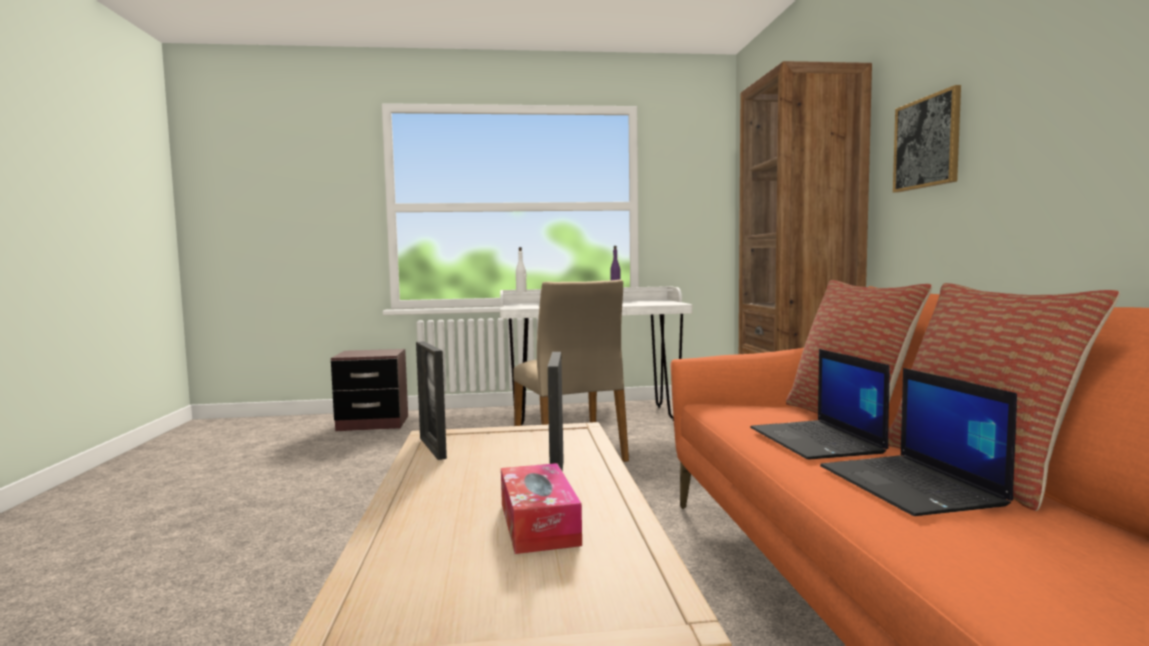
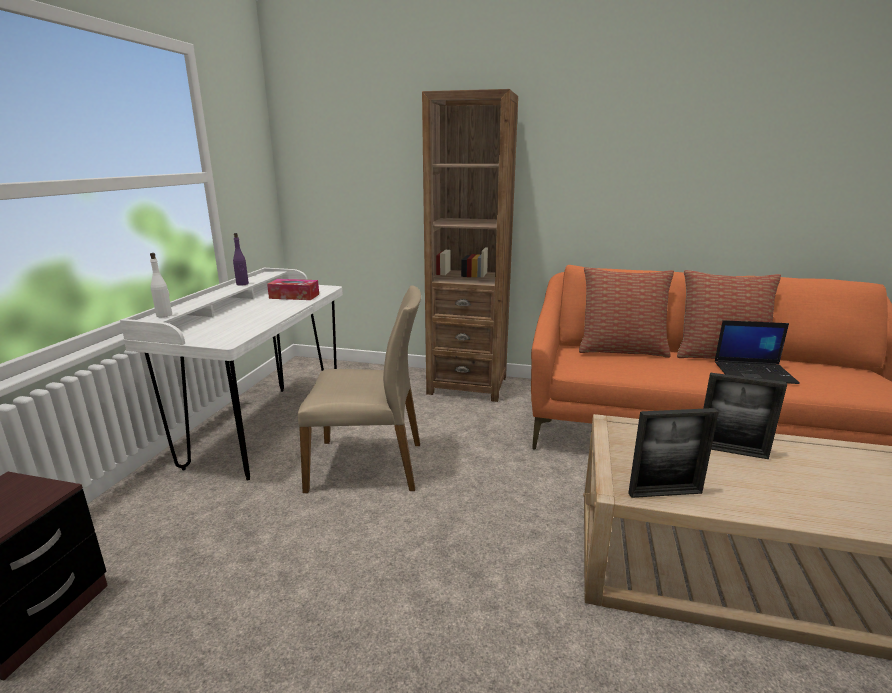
camera: 70 degrees left, 15 degrees up
tissue box [501,463,582,554] -> tissue box moved to [267,279,319,300]
laptop [750,349,890,460] -> none
picture [893,85,961,193] -> none

